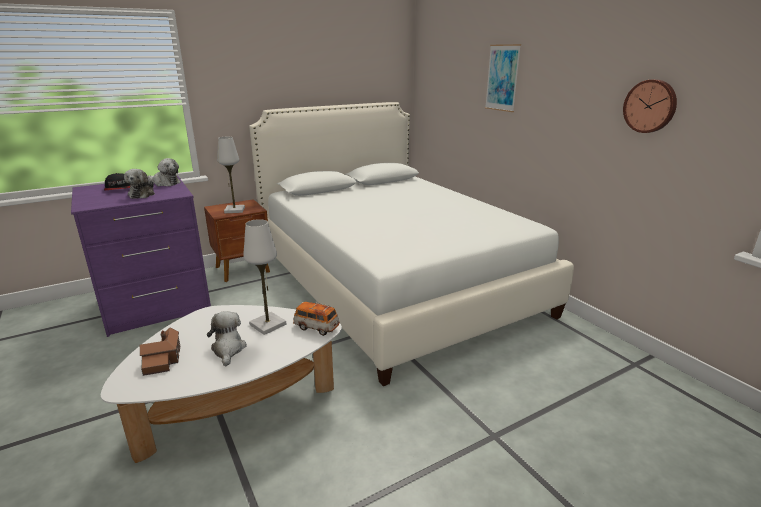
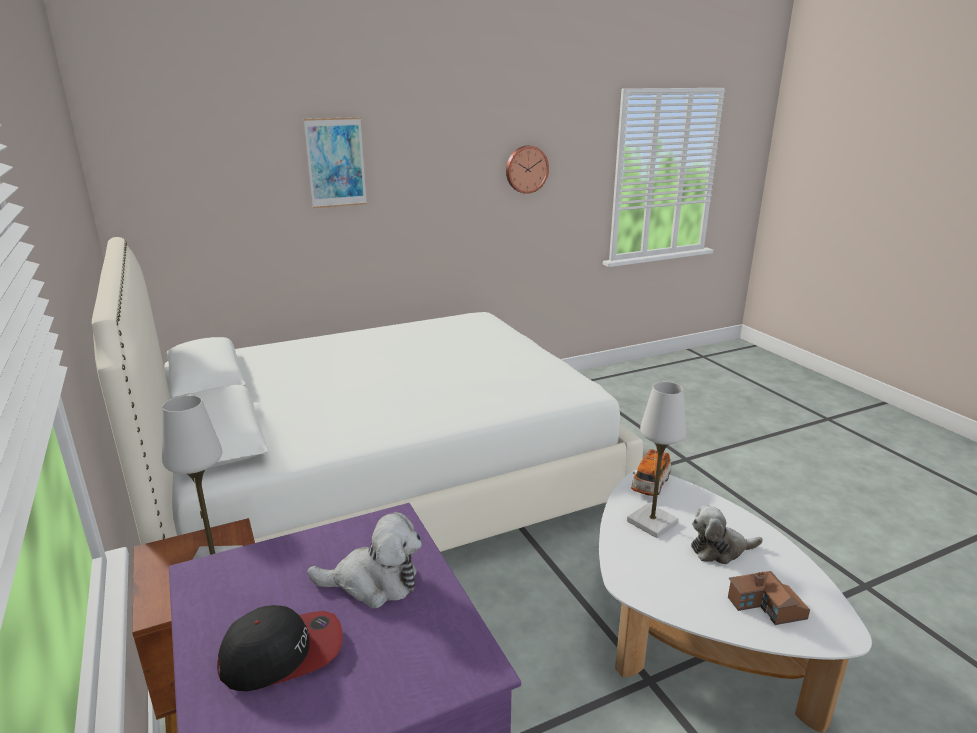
camera: 85 degrees left, 0 degrees up
plush toy [147,158,181,186] -> none

